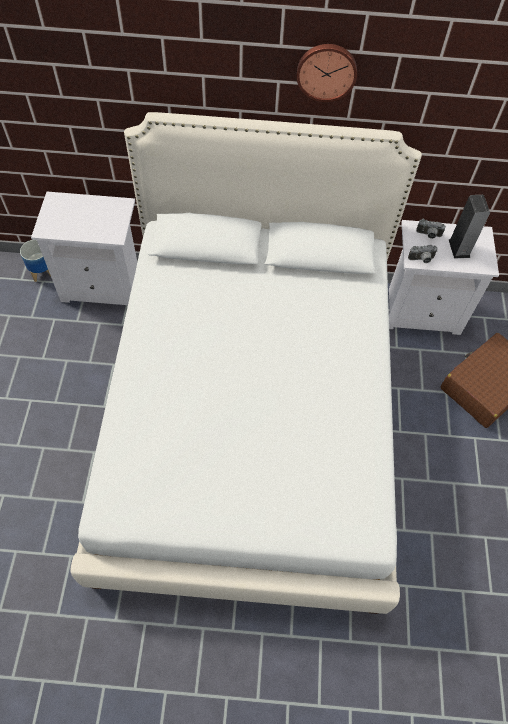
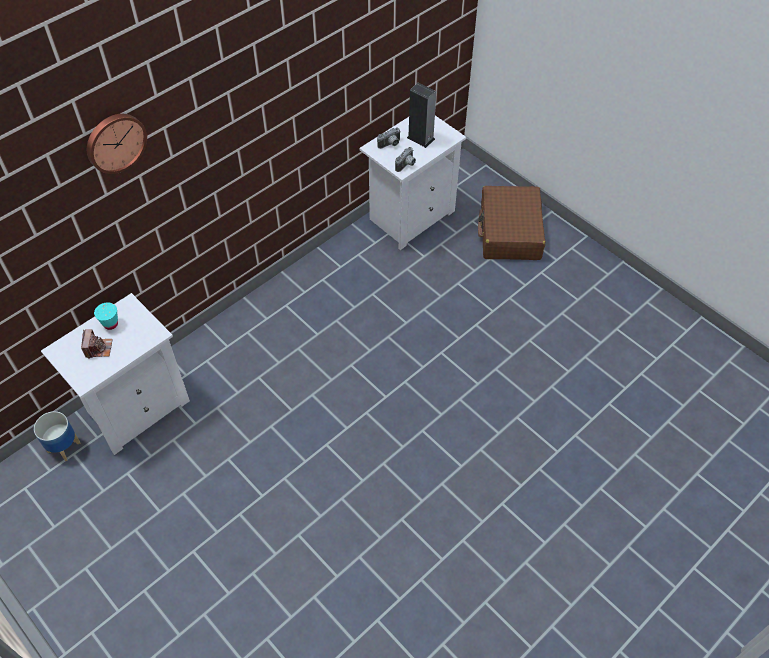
camera: 45 degrees left, 5 degrees down
white bed [70,112,422,614] -> none
wall clock [297,44,357,102] -> wall clock moved to [87,114,147,174]
none -> camera [81,329,113,359]
none -> turquoise cup [94,303,118,330]

